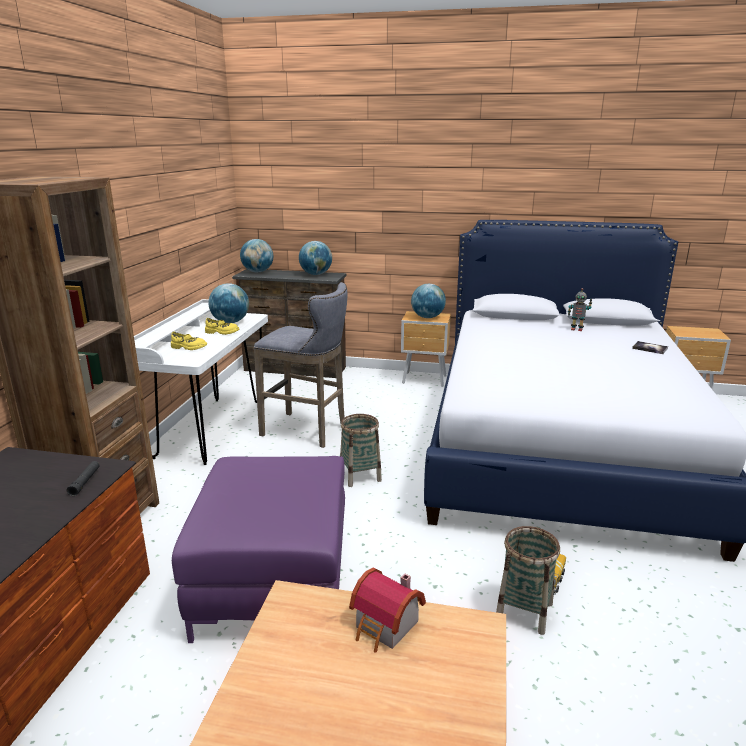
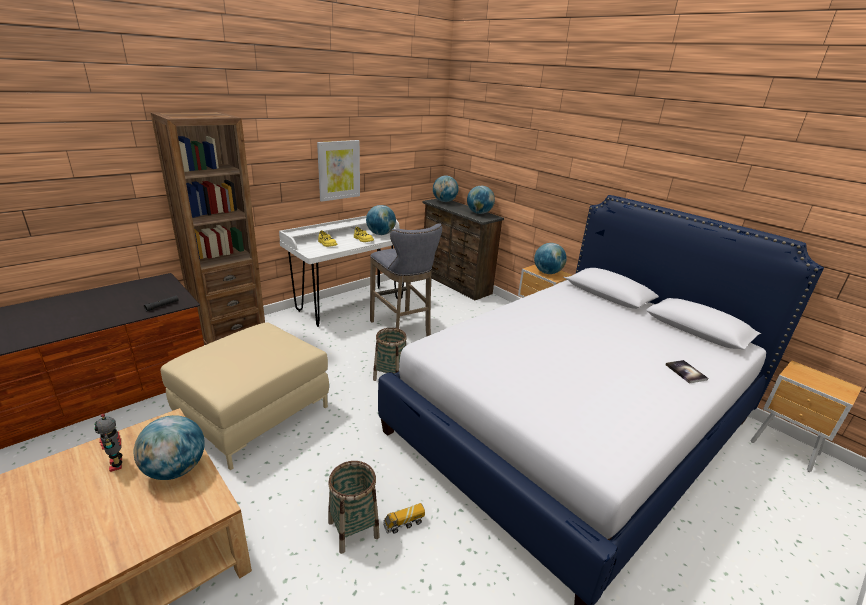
camera: 35 degrees right, 5 degrees up
purple ottoman [172,456,345,643] -> beige ottoman [161,322,329,470]
toy house [349,568,426,653] -> globe [134,415,205,480]
toy robot [568,288,592,331] -> toy robot moved to [94,414,122,472]
none -> picture [317,140,360,202]

